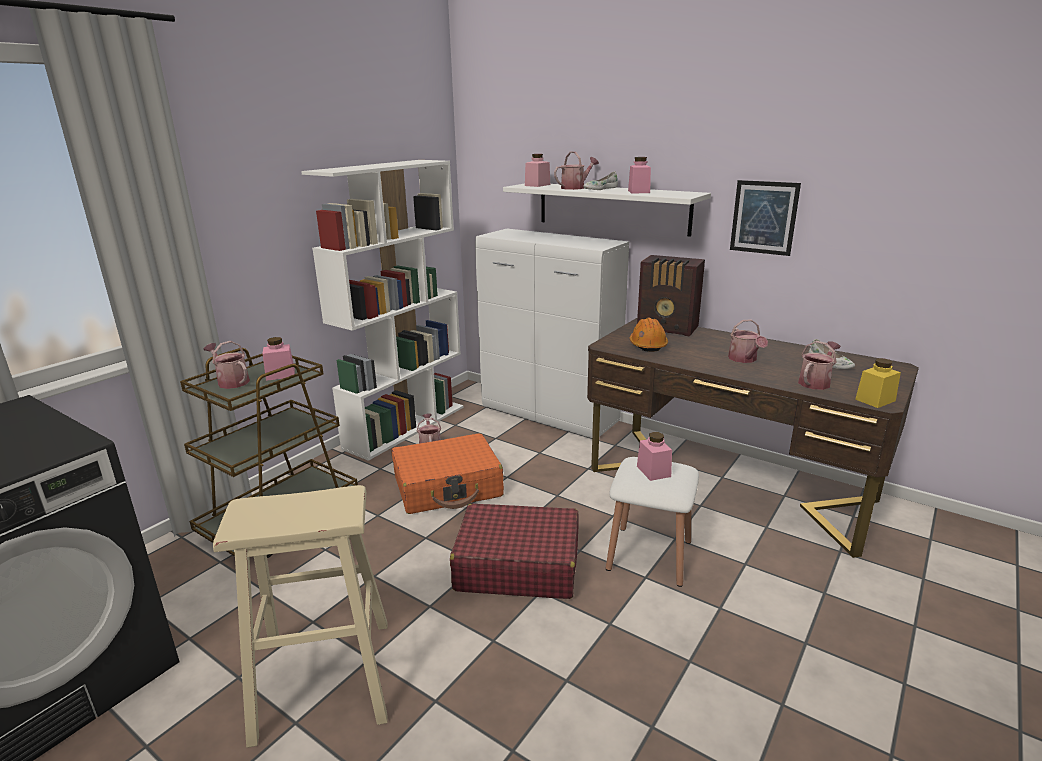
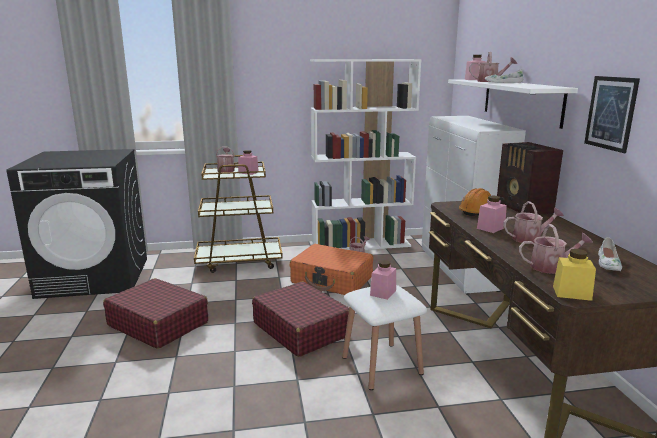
camera: 45 degrees right, 5 degrees down
beige stool [213,485,387,748] -> red suitcase [103,278,208,349]
pink jar [628,157,651,193] -> pink jar moved to [477,195,507,233]
watering can [728,319,768,363] -> watering can turned 135 degrees counterclockwise [503,201,564,243]

